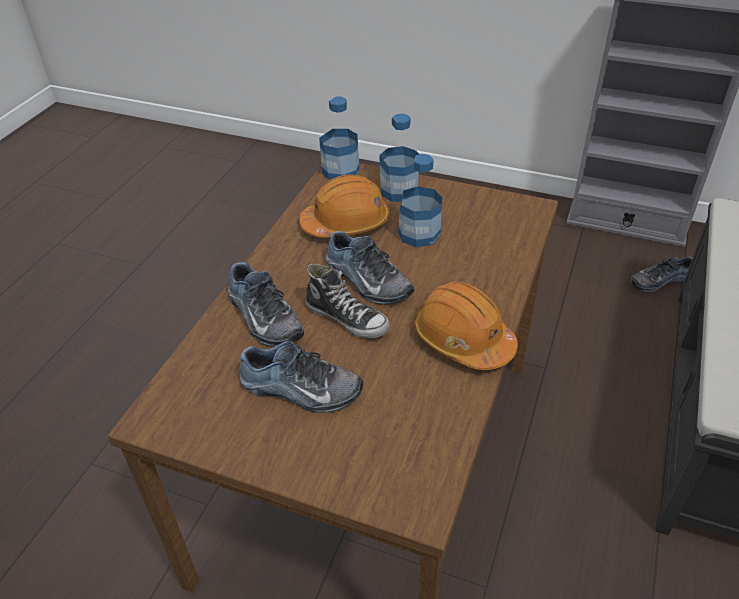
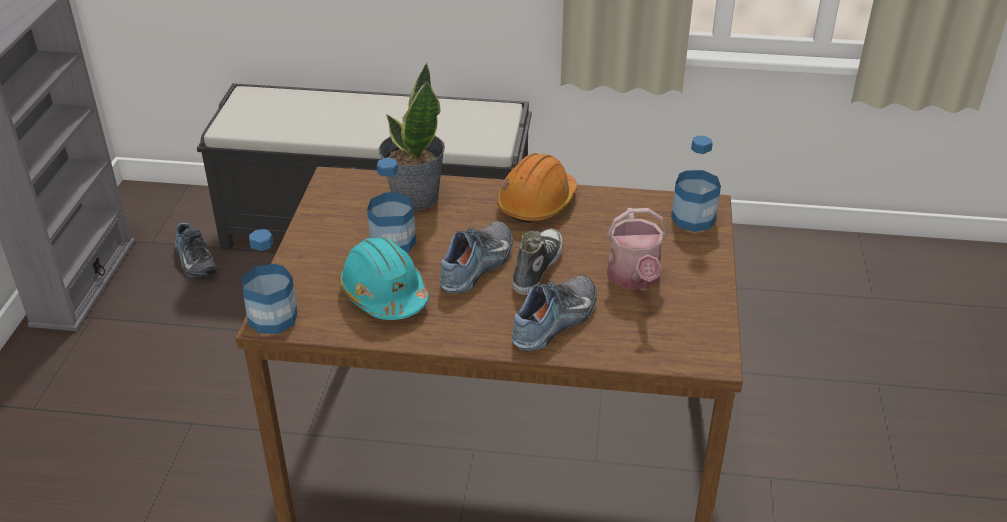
camera: 105 degrees left, 5 degrees down
shoe [240,341,364,413] -> watering can [607,208,667,289]
orange hard hat [299,174,390,238] -> turquoise hard hat [339,237,429,320]
bottle [379,113,419,202] -> bottle moved to [671,136,721,232]
none -> potted plant [378,62,445,211]

